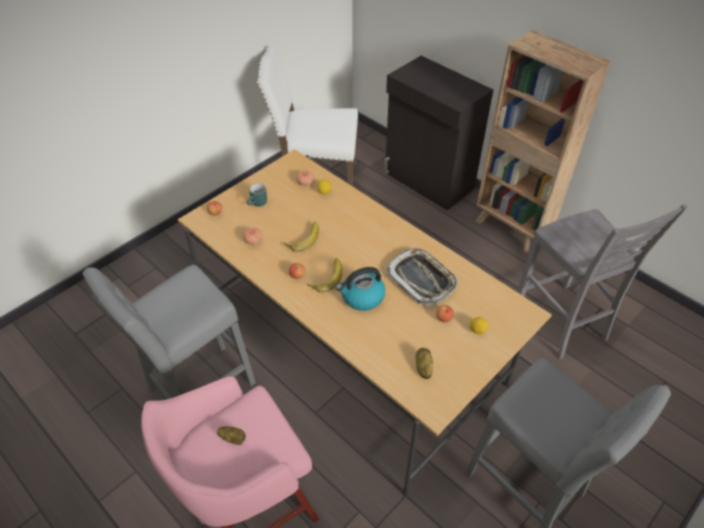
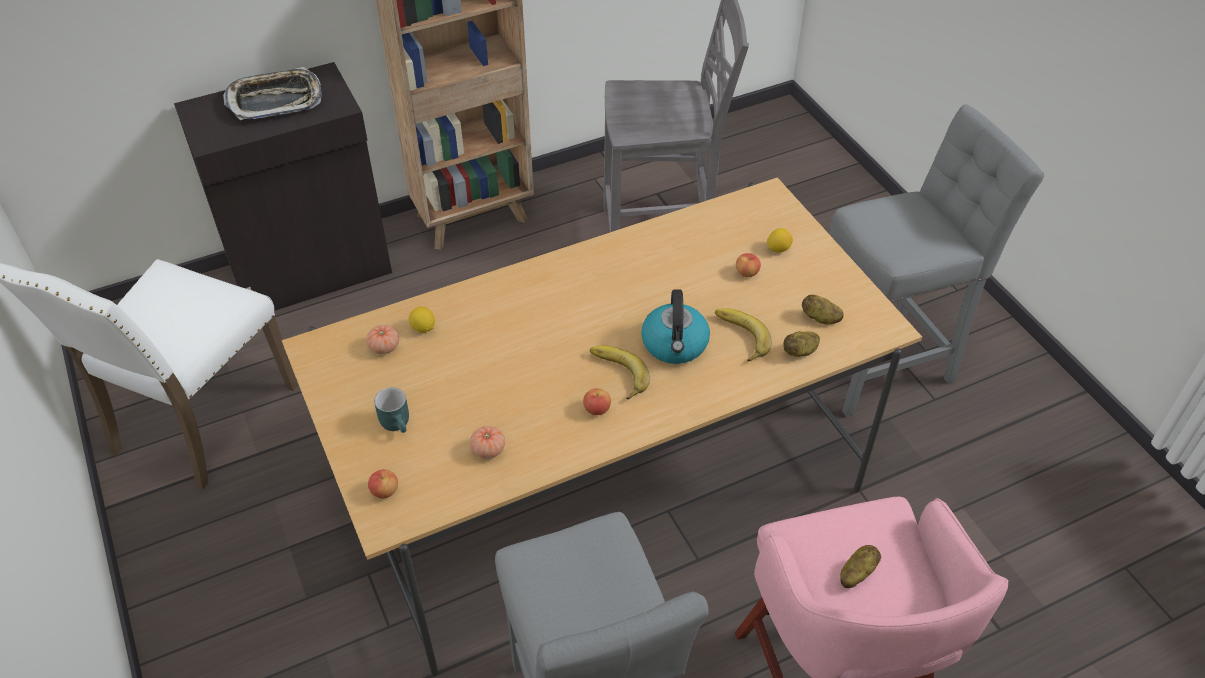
camera: 70 degrees left, 0 degrees up
banana [283,222,319,252] -> banana moved to [715,308,772,361]
tray [386,248,458,306] -> tray moved to [223,67,322,120]
none -> potato [784,331,820,357]

